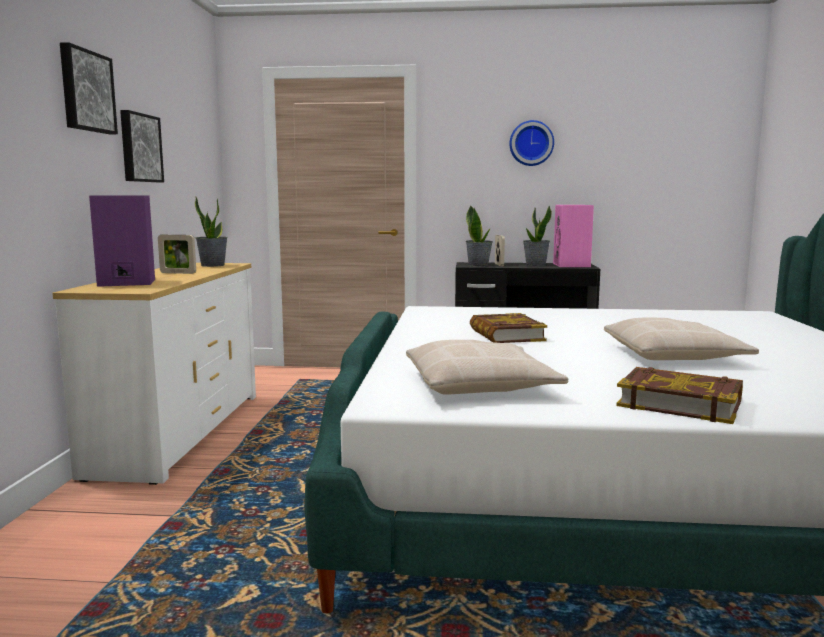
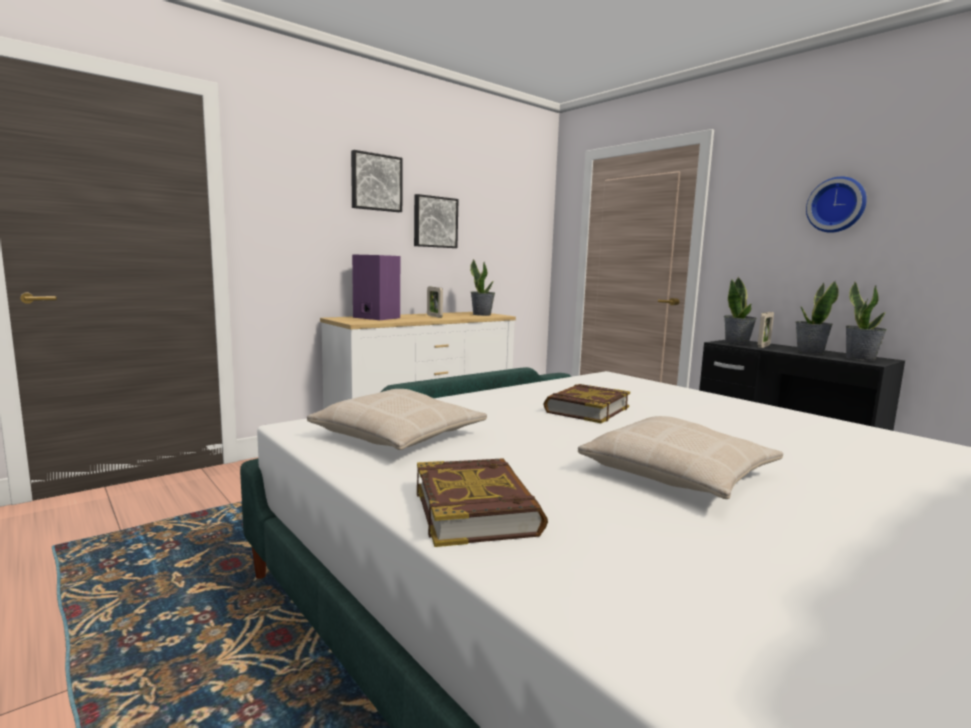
camera: 45 degrees right, 0 degrees up
pink speaker [553,205,594,267] -> potted plant [845,282,887,361]

